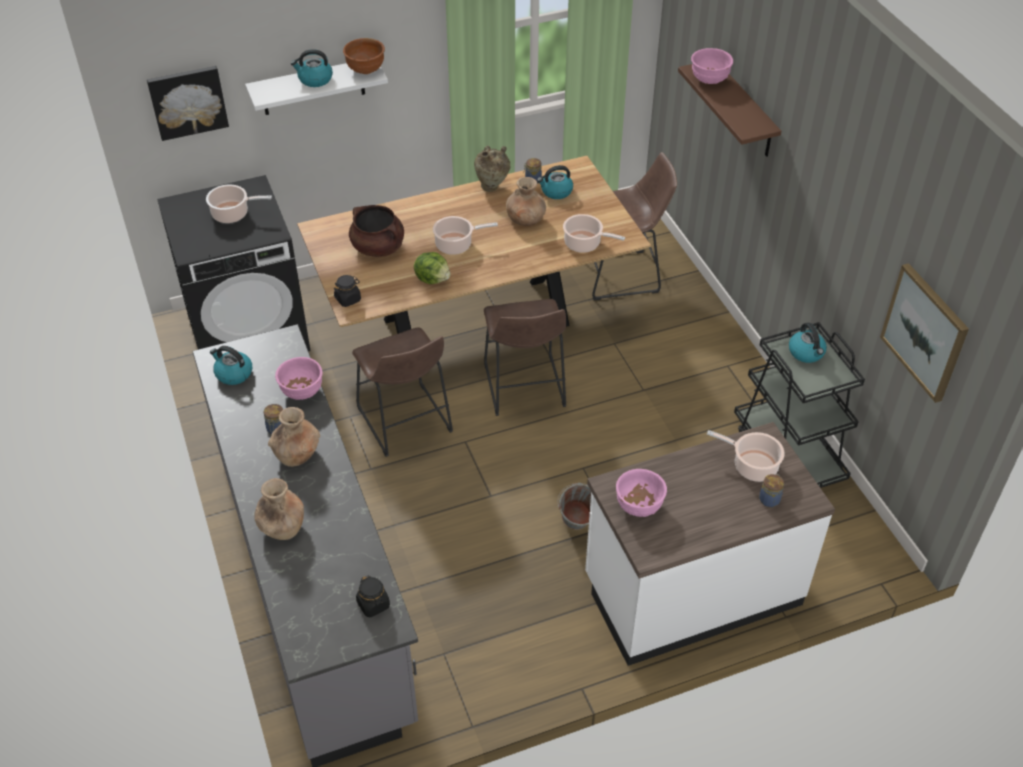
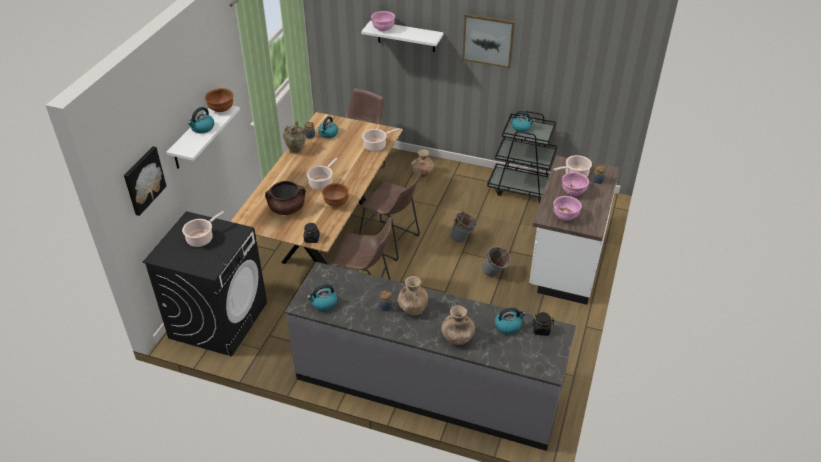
camera: 50 degrees left, 5 degrees down
pink bowl [275,357,323,400] -> pink bowl moved to [562,172,589,196]
lettuce [414,252,451,284] -> brown bowl [322,183,349,207]
brown vase [506,177,546,226] -> brown vase moved to [411,149,434,177]
brown shelf [678,64,781,157] -> white shelf [361,21,444,52]
picture [880,263,969,403] -> picture moved to [462,14,515,68]
none -> grey bucket [450,211,478,243]
none -> kettle [495,308,526,335]

